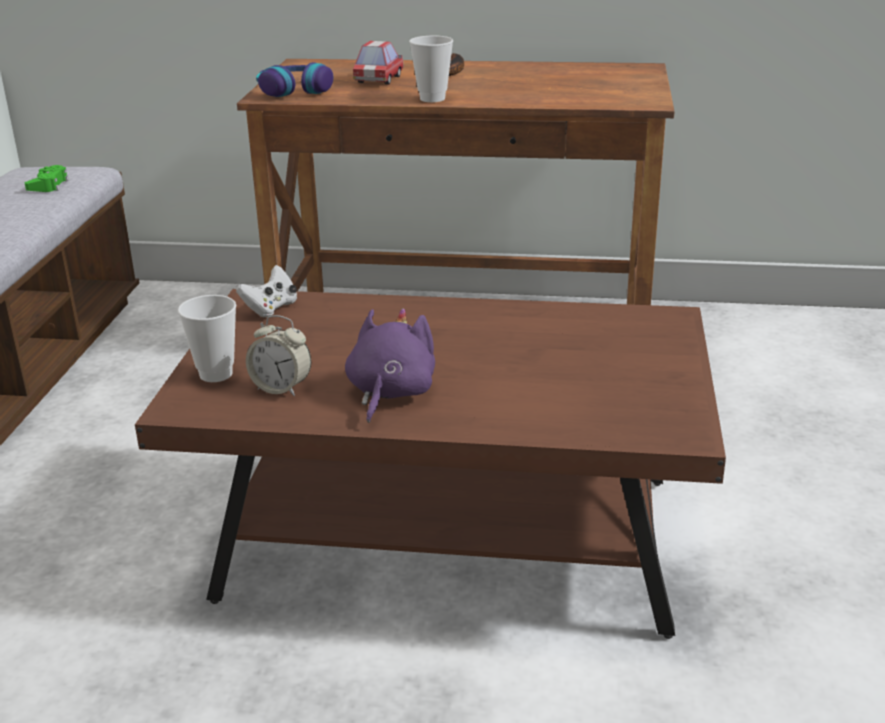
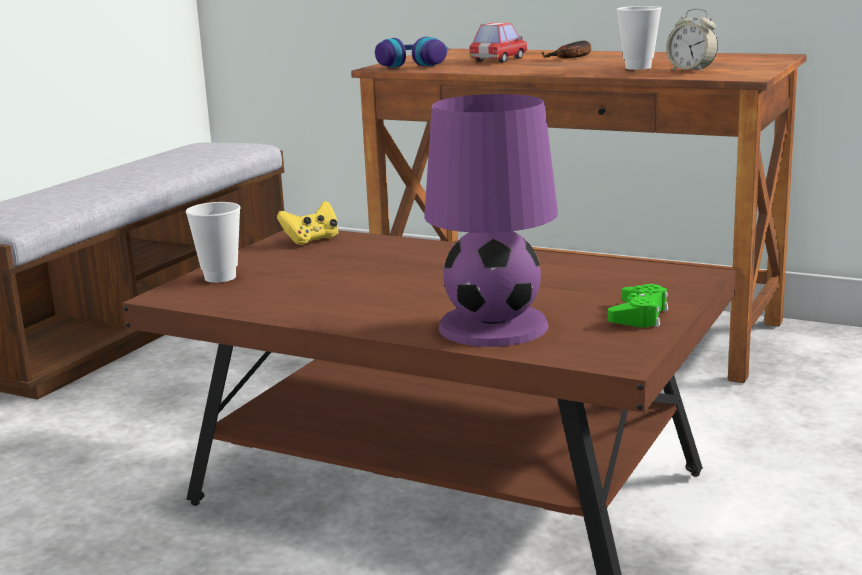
camera: 20 degrees right, 10 degrees down
green game controller [25,165,69,192] -> green game controller moved to [608,284,668,327]
white game controller [236,265,297,318] -> yellow game controller [277,201,339,245]
alarm clock [246,315,311,397] -> alarm clock moved to [666,8,718,72]
purple plush toy [345,308,435,423] -> none
cup [409,35,453,102] -> cup moved to [617,6,662,70]
none -> purple table lamp [424,94,558,347]

